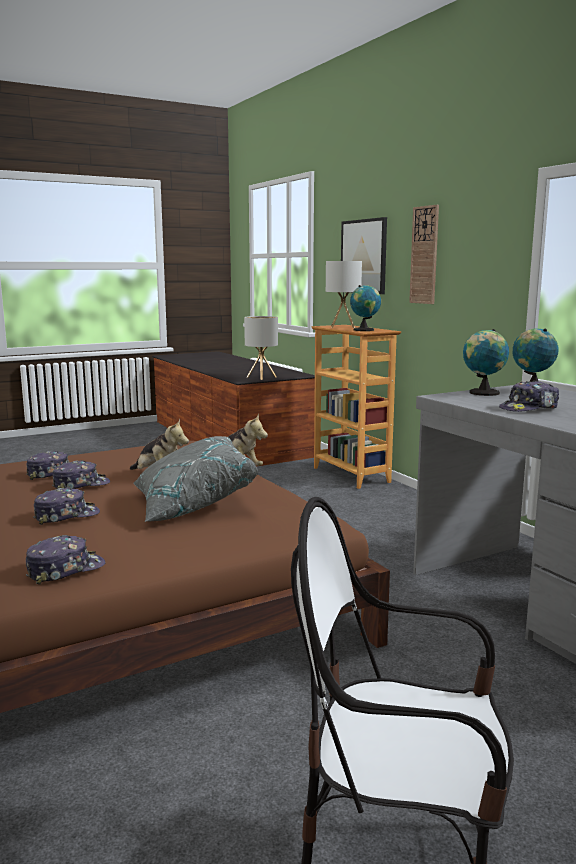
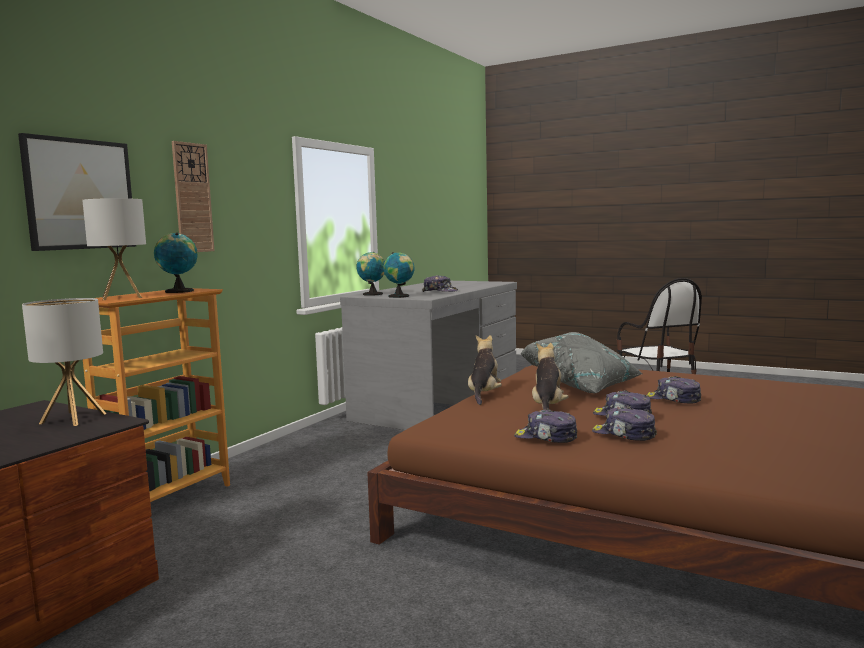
camera: 120 degrees left, 5 degrees down
cap [26,535,106,585] -> cap moved to [514,409,577,443]

